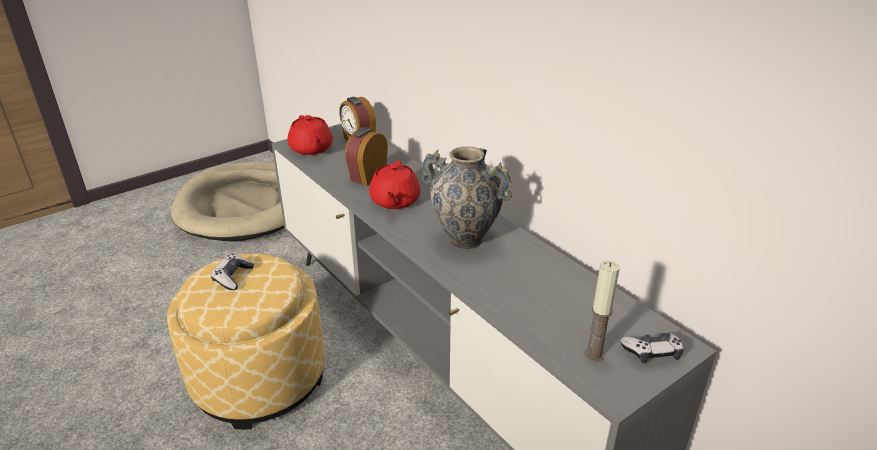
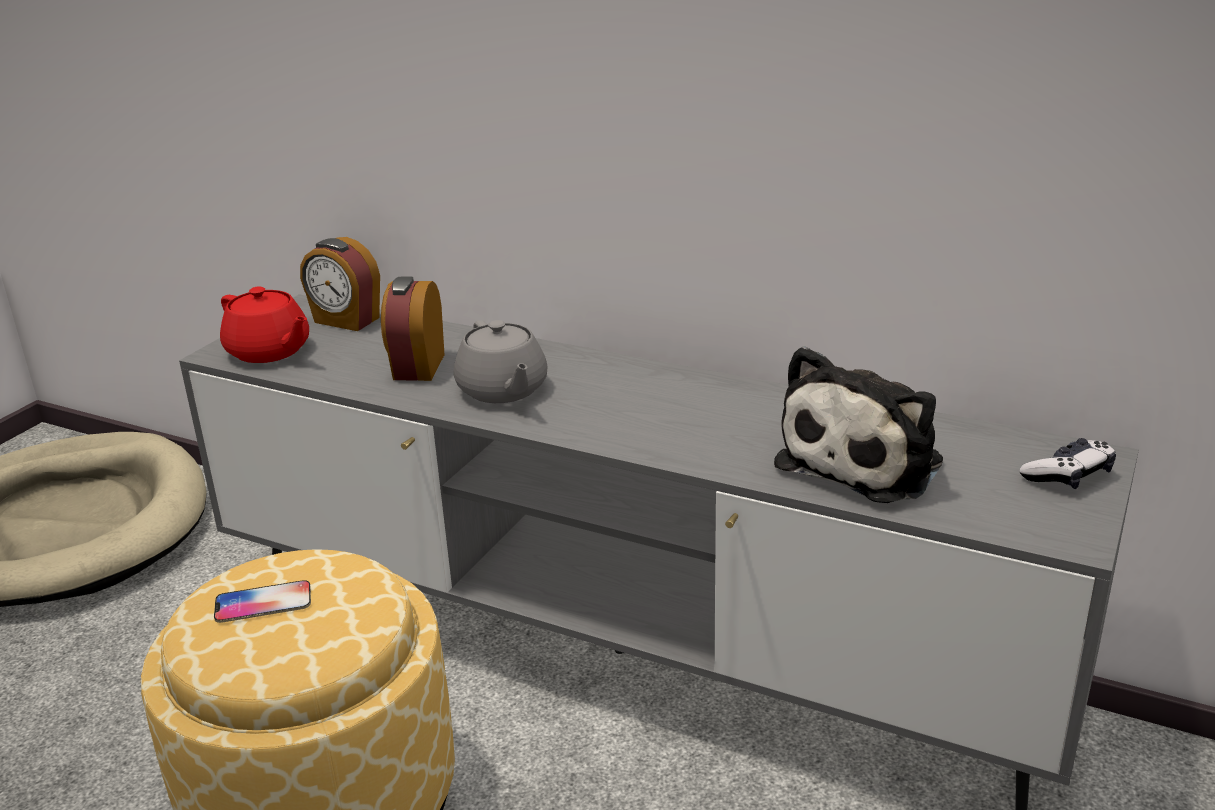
camera: 25 degrees left, 5 degrees down
game controller [211,254,254,290] -> phone [214,580,311,623]
red teapot [369,160,421,209] -> grey teapot [454,320,548,403]
vase [422,146,512,249] -> none
candle [585,260,620,362] -> none
none -> plush toy [774,346,943,503]

